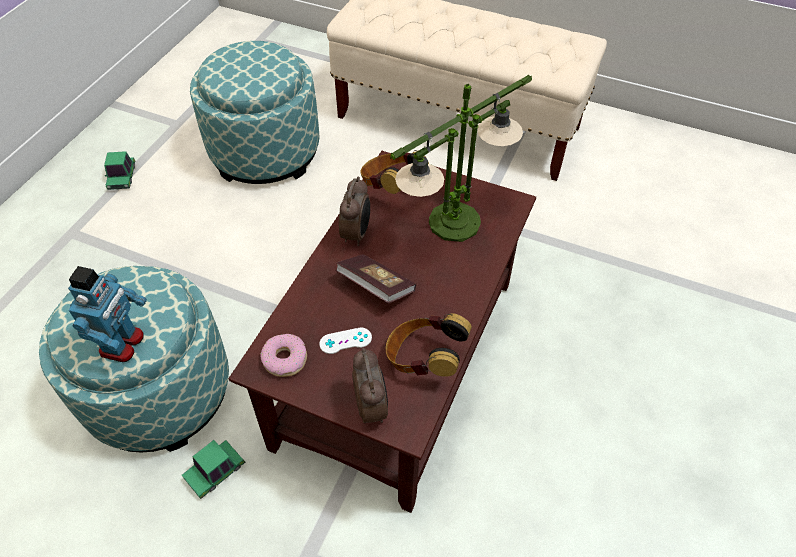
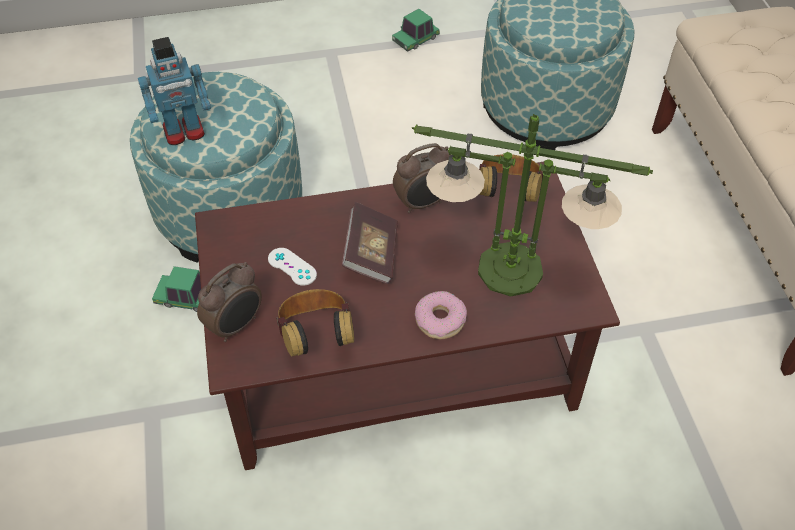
camera: 55 degrees right, 0 degrees up
donut [260,334,307,377] -> donut moved to [415,291,467,339]

